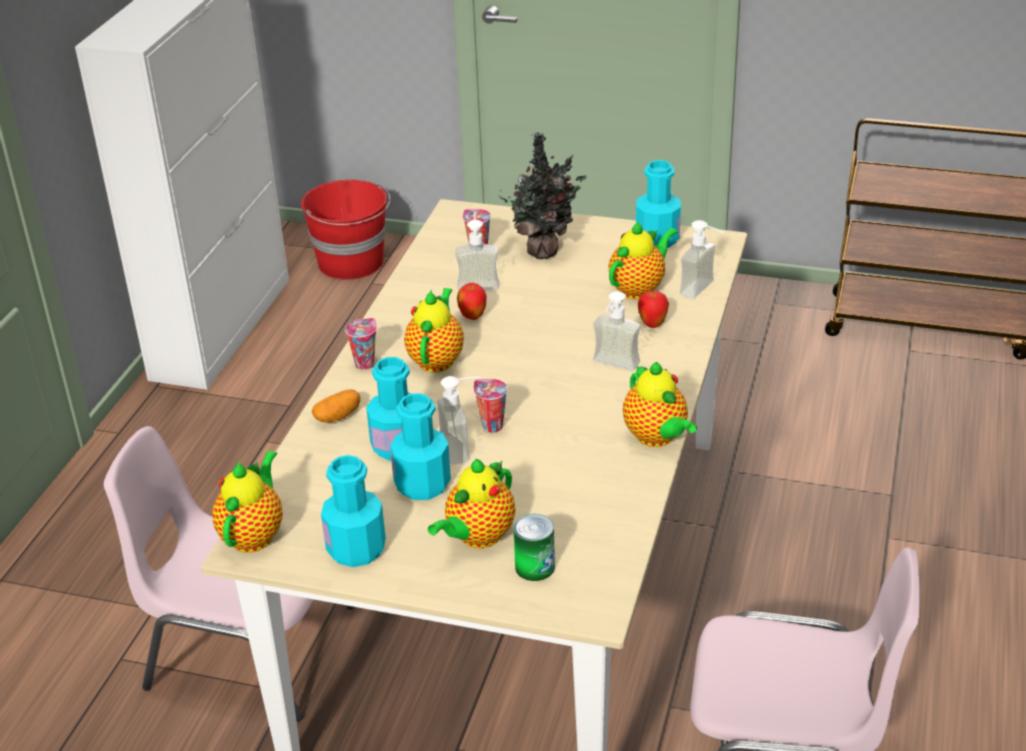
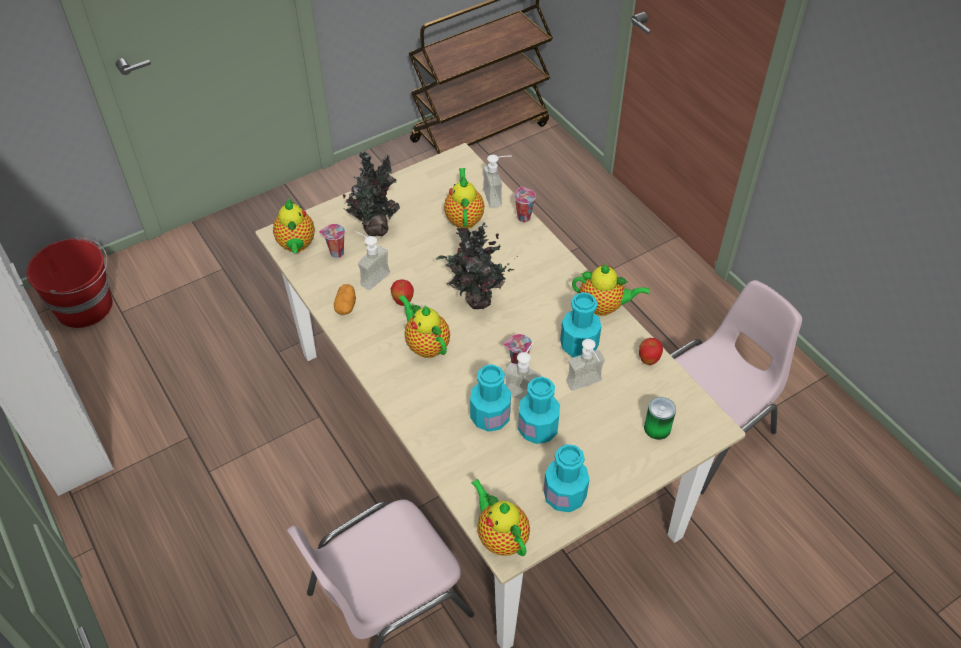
camera: 50 degrees left, 15 degrees up
potato [312,389,361,423] -> potato moved to [334,284,356,315]
cup [345,318,377,370] -> cup moved to [514,187,536,222]
teapot [428,459,515,548] -> teapot moved to [273,199,315,253]
soap dispenser [593,291,641,371] -> soap dispenser moved to [566,339,605,391]
turquoise bottle [636,160,681,248] -> turquoise bottle moved to [560,292,602,357]
apple [638,291,669,328] -> apple moved to [639,338,663,365]
none -> potted plant [436,222,518,309]

